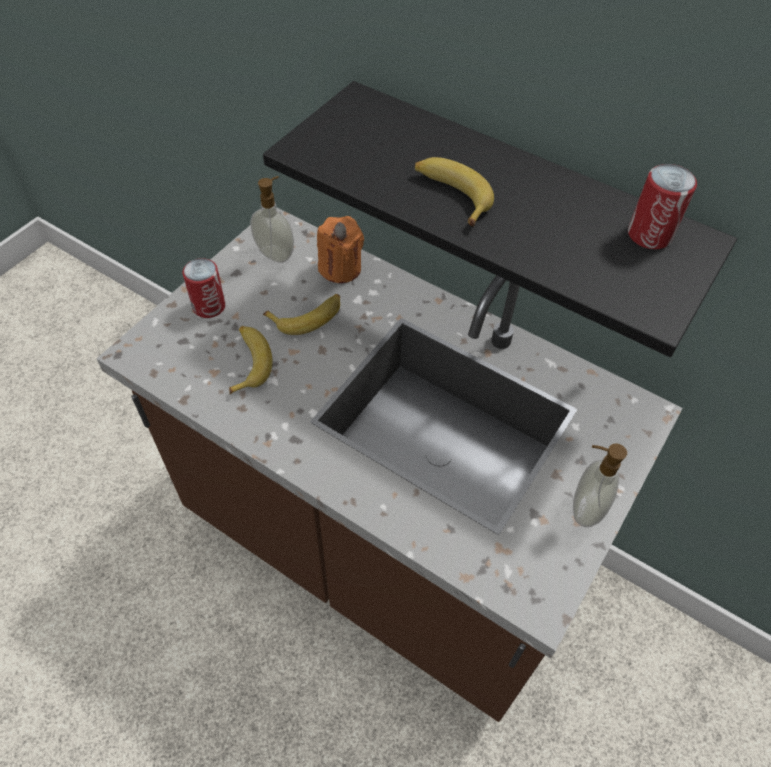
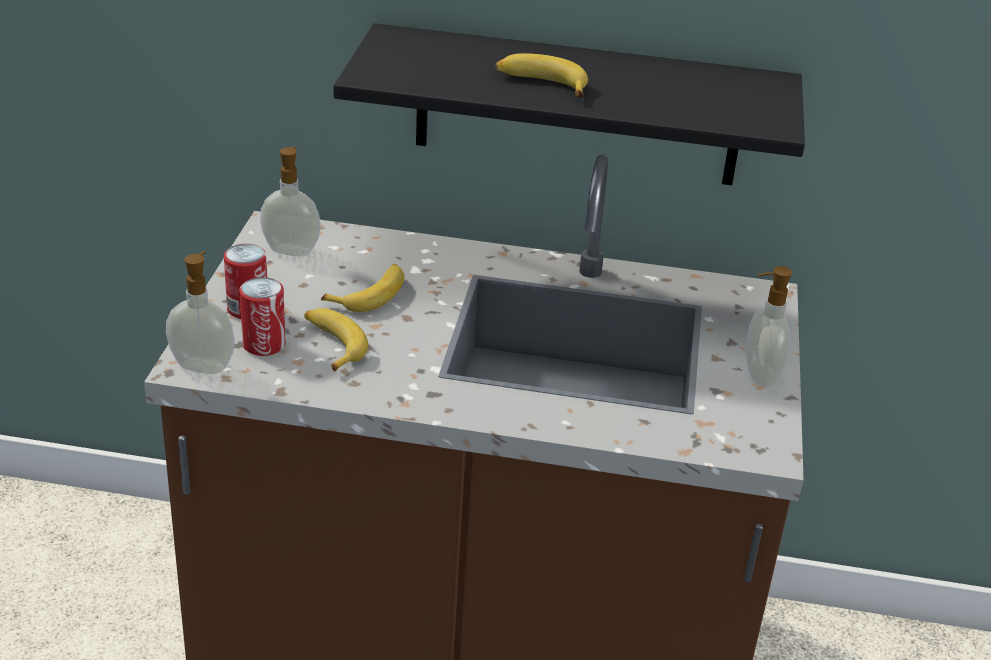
camera: 25 degrees left, 20 degrees down
orange candle [317,216,364,283] -> none
can [628,164,697,249] -> can moved to [240,277,285,356]
none -> soap dispenser [166,251,235,374]

